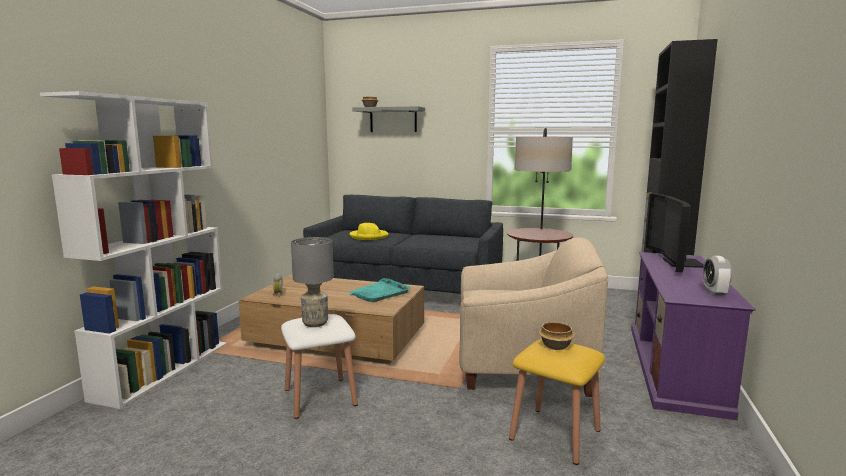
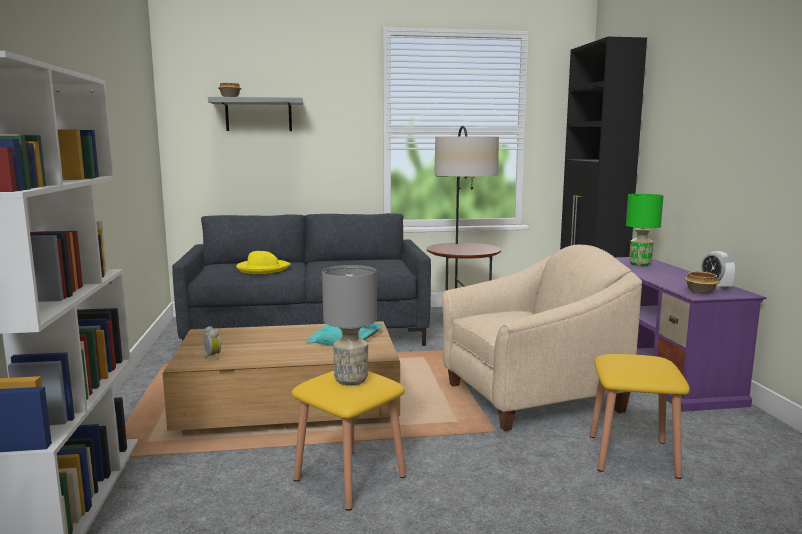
camera: 25 degrees left, 0 degrees up
white stool [281,314,358,419] -> yellow stool [292,371,406,511]
bowl [539,322,575,350] -> bowl moved to [685,271,720,294]
television [646,194,704,272] -> green table lamp [626,194,663,266]

